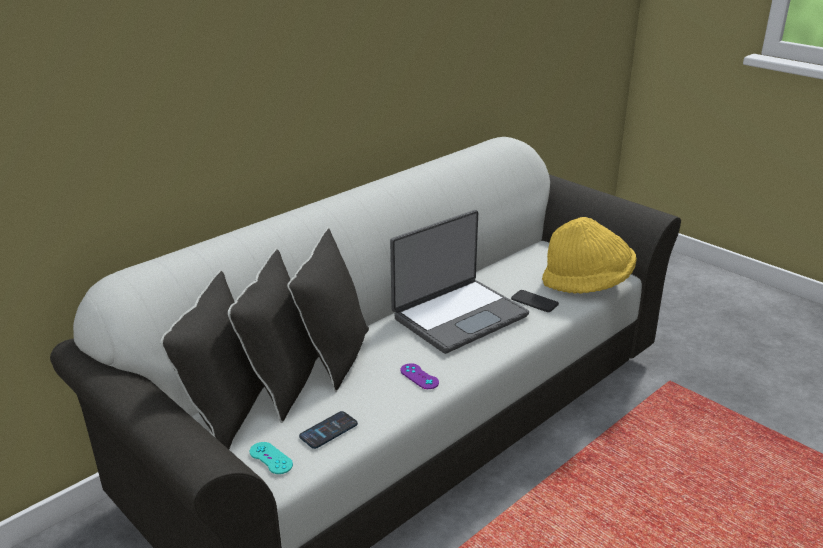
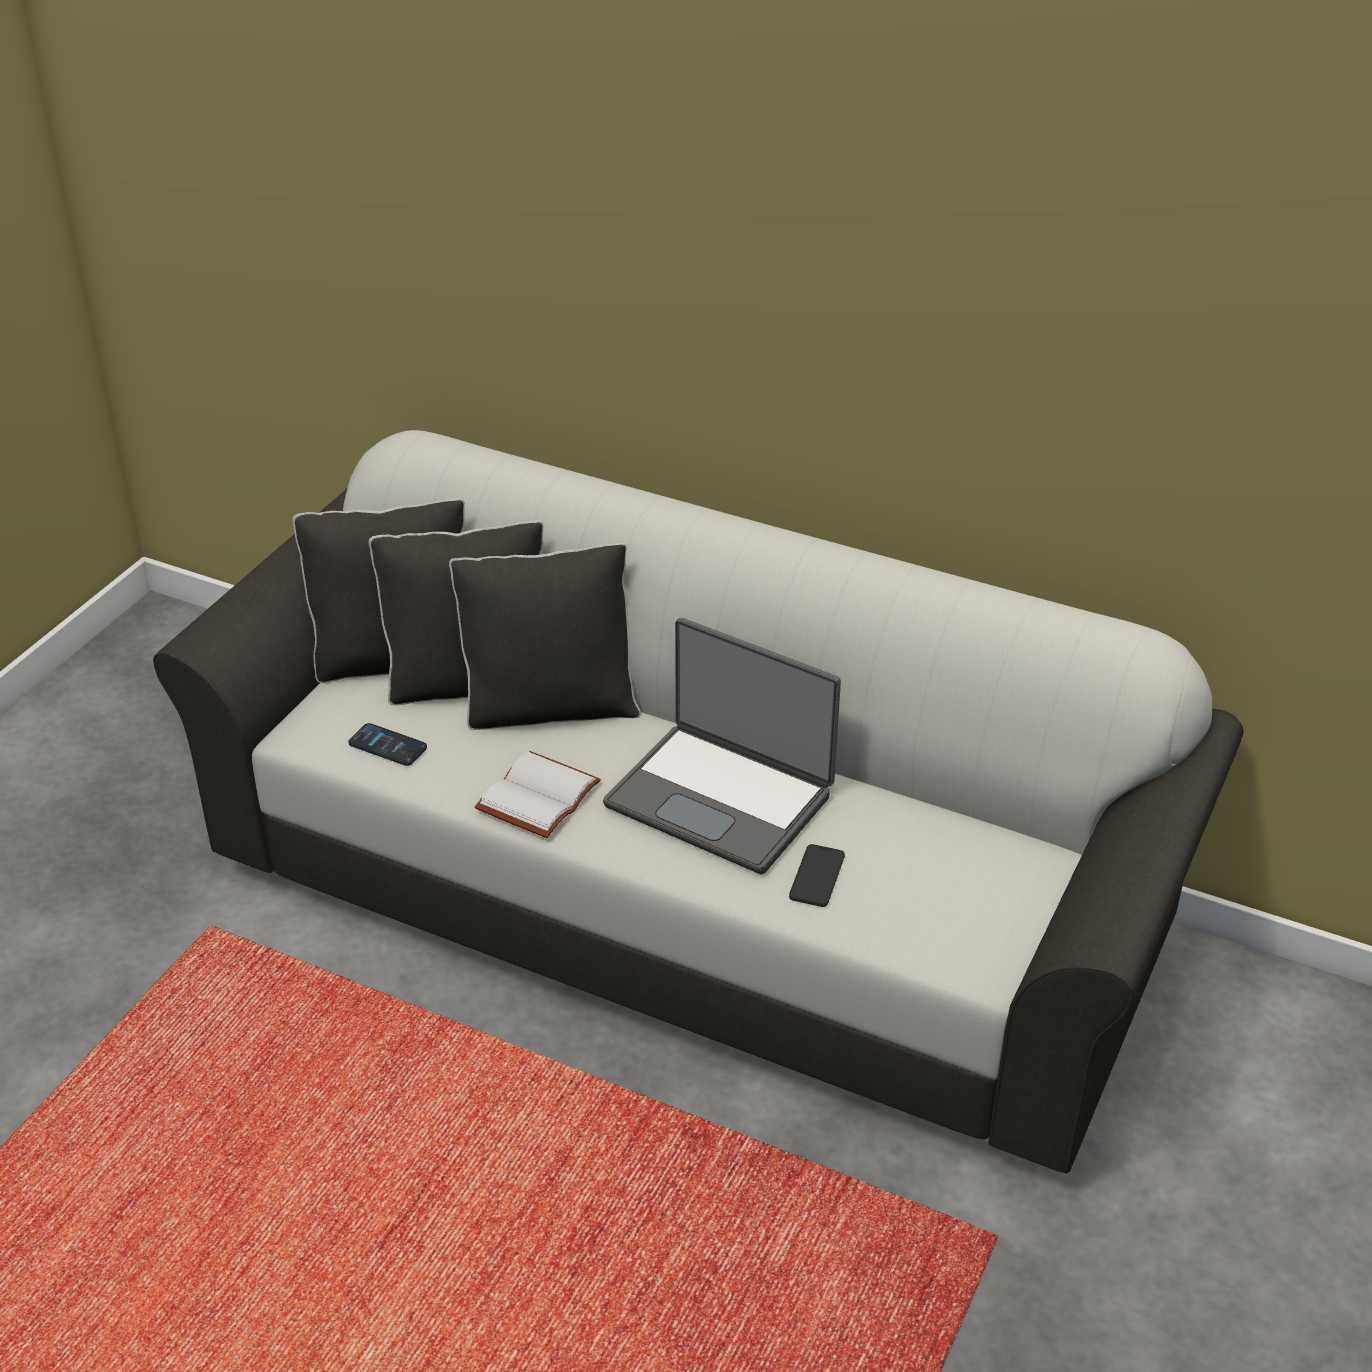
camera: 70 degrees right, 10 degrees up
turquoise game controller [250,442,293,474] -> none
purple game controller [400,363,439,389] -> white book [475,751,601,838]
yellow hat [542,217,637,294] -> none

